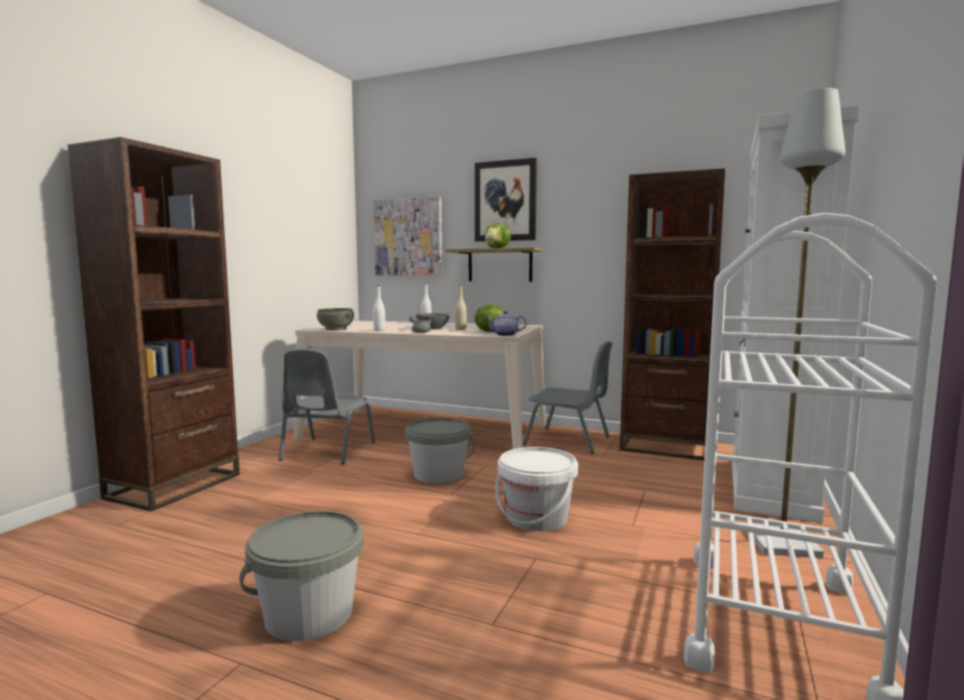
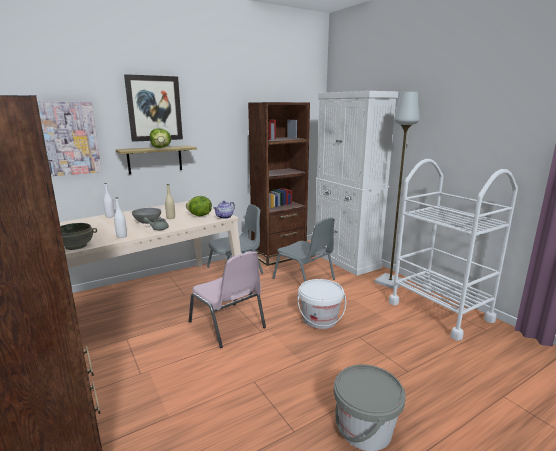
camera: 55 degrees left, 10 degrees up
grey chair [279,349,375,465] -> grey chair moved to [272,217,335,282]
grey bucket [405,418,475,484] -> pink chair [189,252,266,348]

